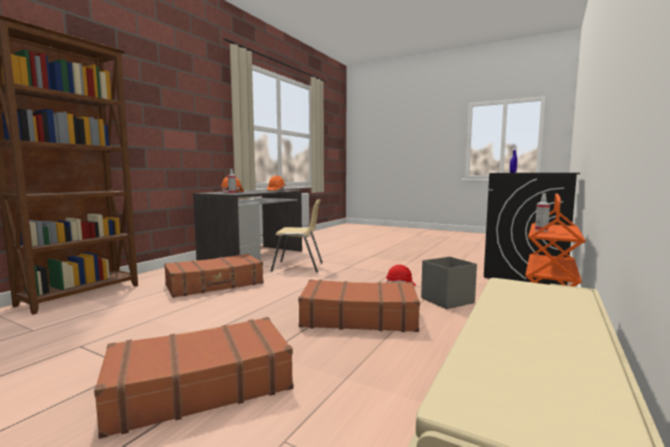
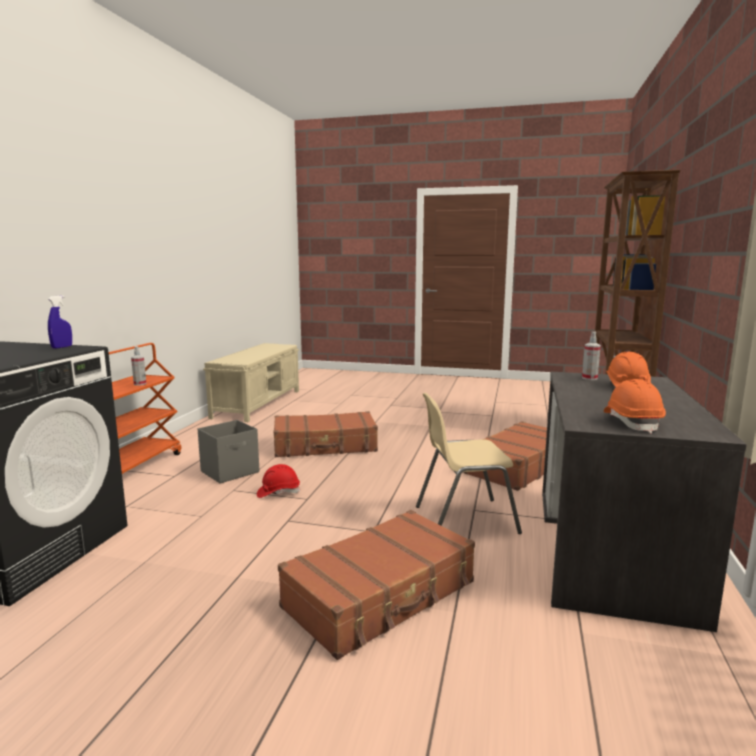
camera: 165 degrees right, 5 degrees up
brown suitcase [94,317,293,439] -> brown suitcase moved to [278,510,475,660]

